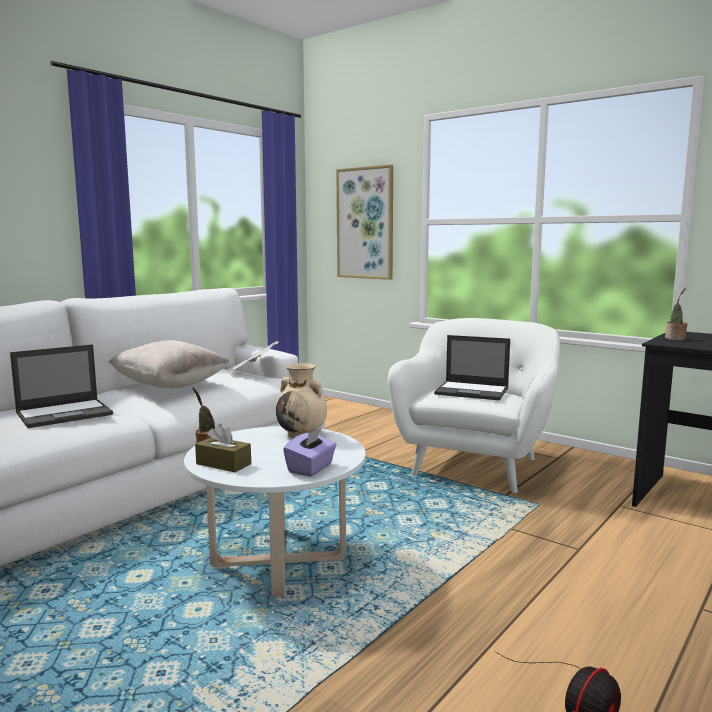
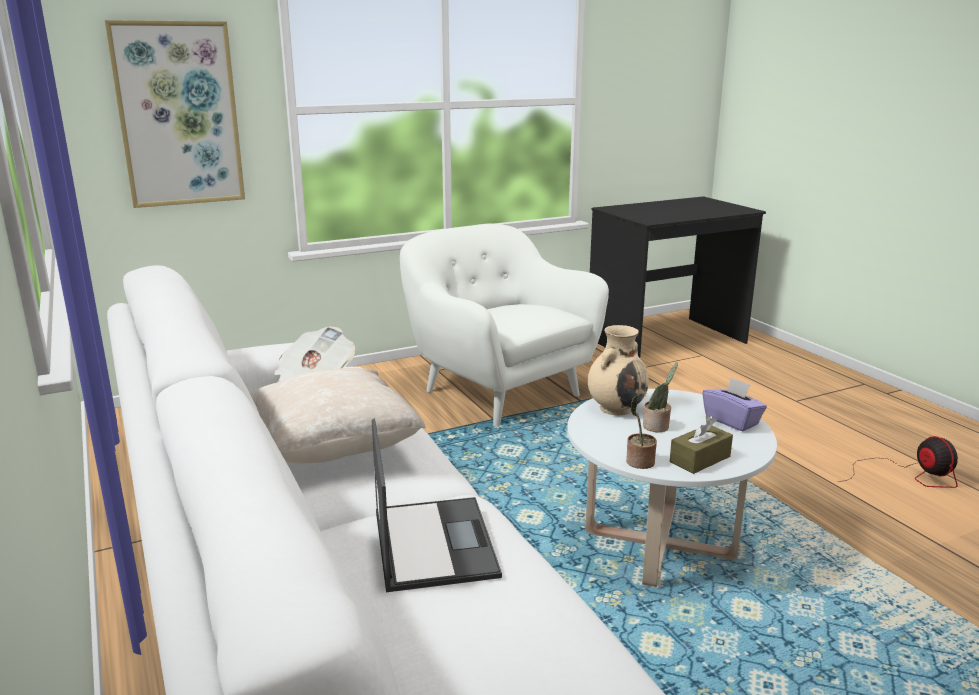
camera: 65 degrees left, 10 degrees up
laptop [434,335,510,401] -> none
potted plant [665,288,687,340] -> potted plant moved to [643,362,678,432]

